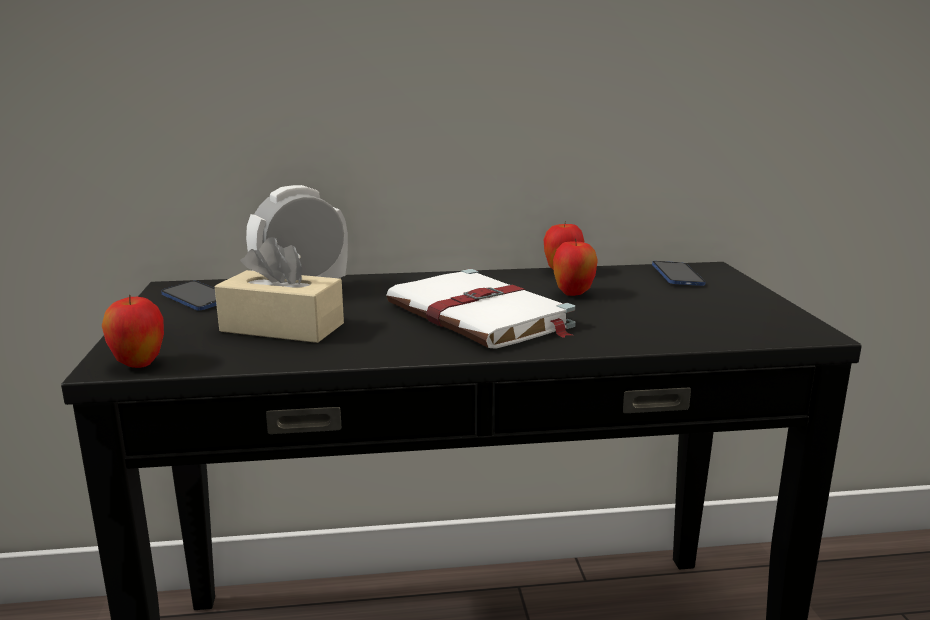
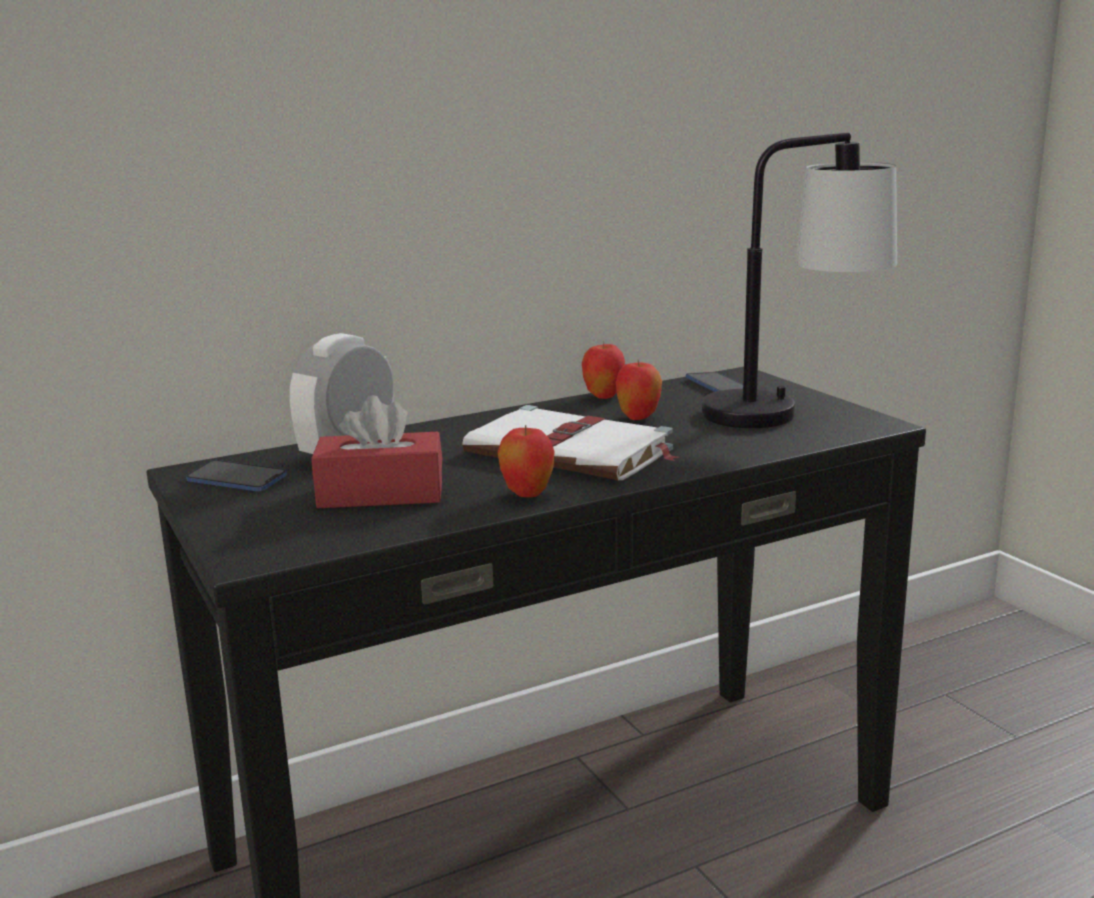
camera: 20 degrees left, 0 degrees up
apple [102,294,164,368] -> apple moved to [498,425,555,497]
beige tissue box [215,237,344,343] -> red tissue box [311,395,442,508]
none -> table lamp [702,133,897,428]

